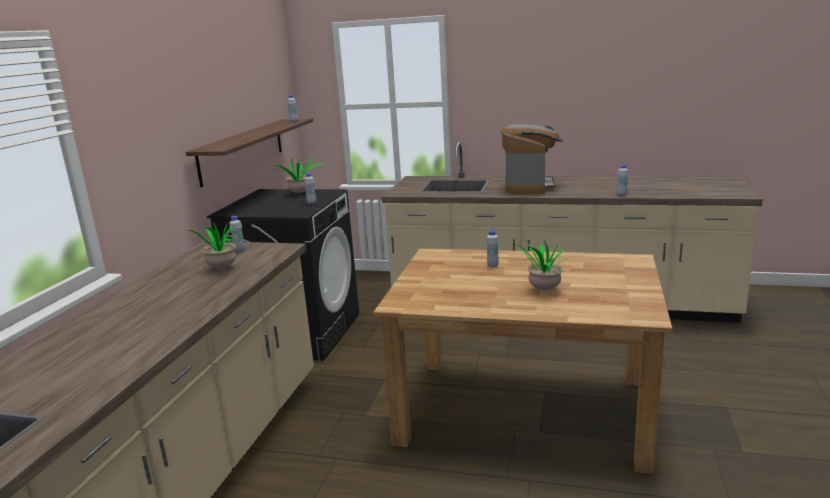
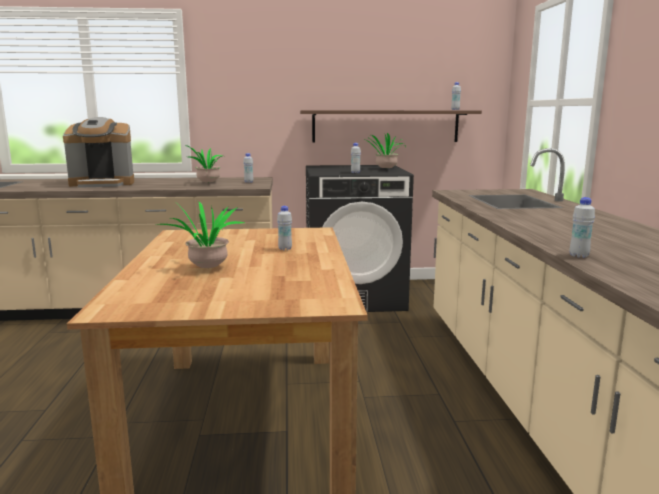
camera: 70 degrees right, 5 degrees down
coffee machine [500,124,563,194] -> coffee machine moved to [63,117,134,188]

